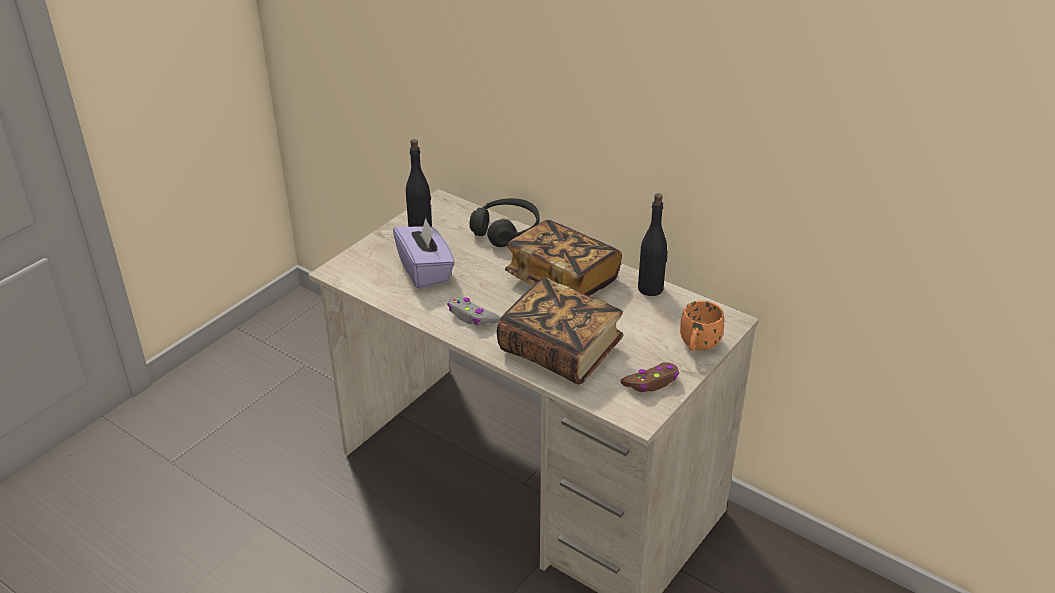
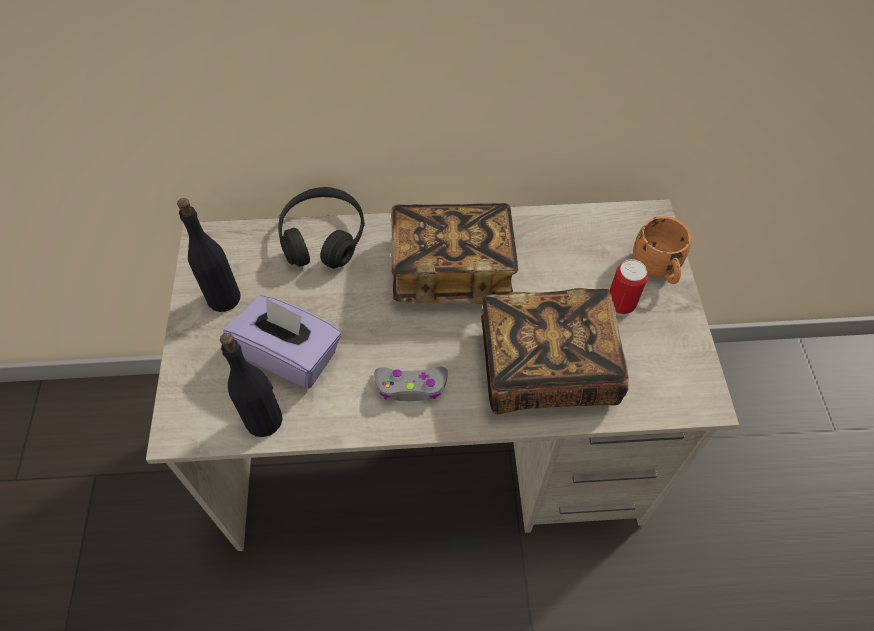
camera: 40 degrees left, 20 degrees up
brown game controller [621,362,679,392] -> none
black bottle [638,193,668,296] -> black bottle moved to [220,333,283,437]
none -> can [610,259,648,316]

